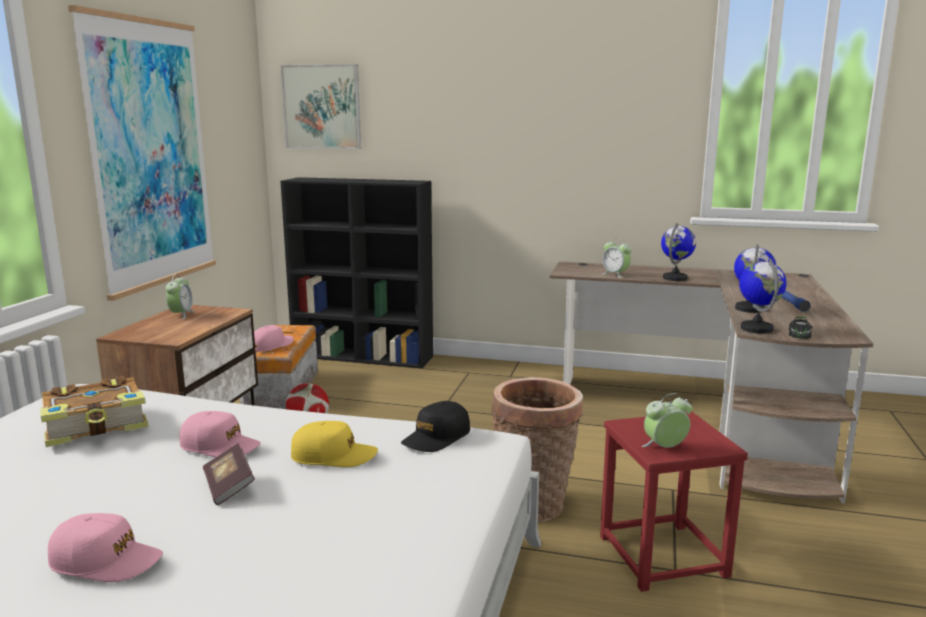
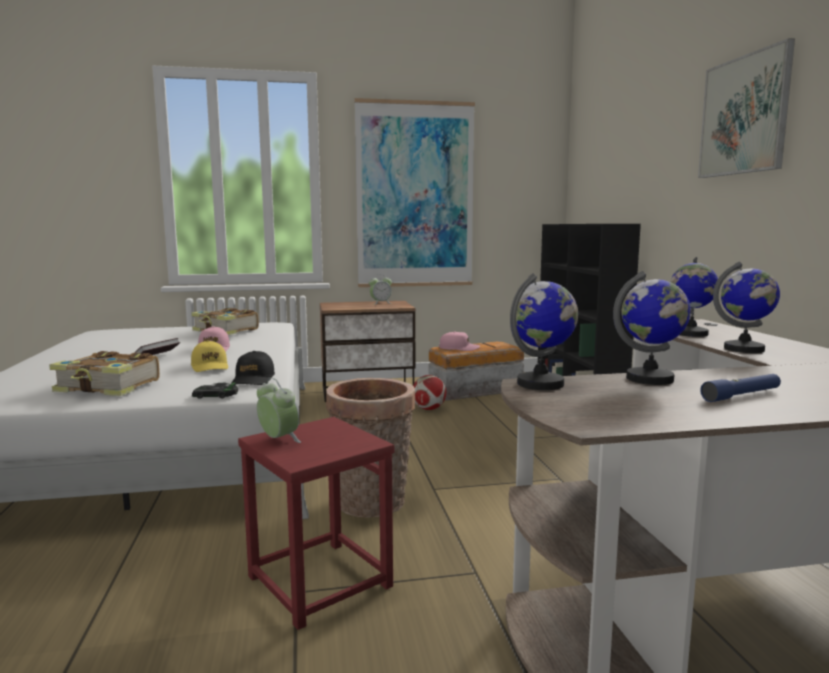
camera: 65 degrees right, 5 degrees down
pink cap [48,513,163,582] -> none
picture [281,64,361,149] -> picture moved to [698,38,795,178]
black cap [401,401,470,452] -> black cap turned 105 degrees counterclockwise [232,351,275,385]
alarm clock [603,238,632,278] -> globe [670,257,718,337]
toy car [789,317,813,339] -> toy car moved to [192,382,238,399]
none -> book [49,351,160,396]

